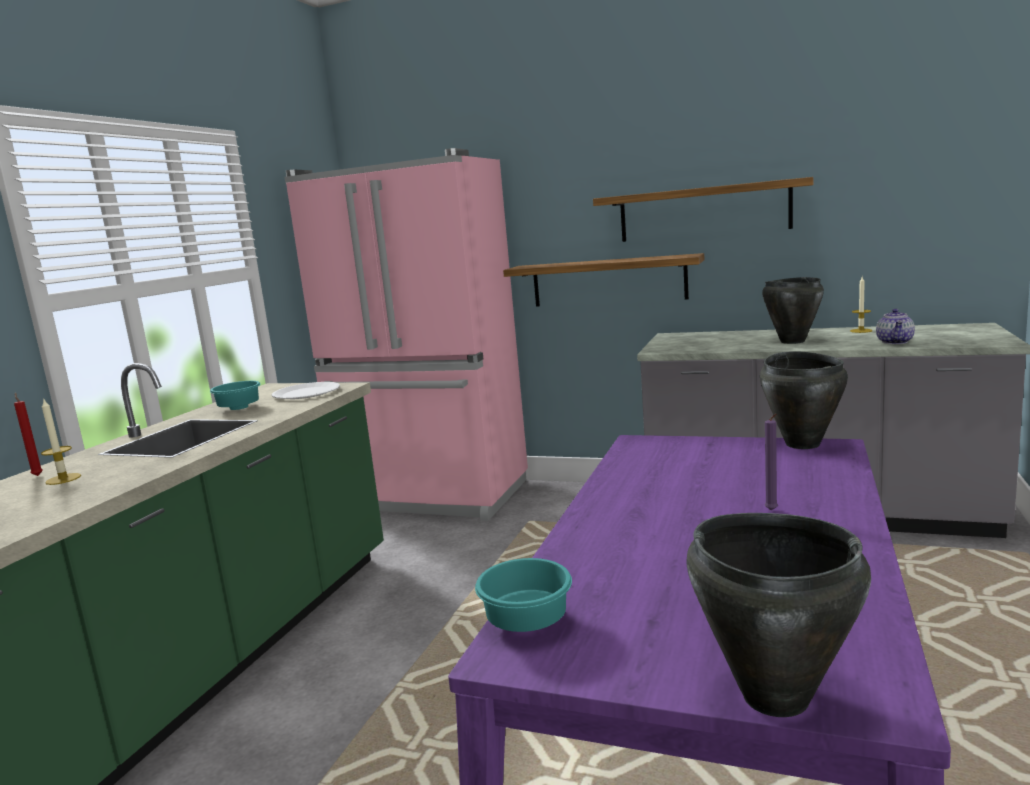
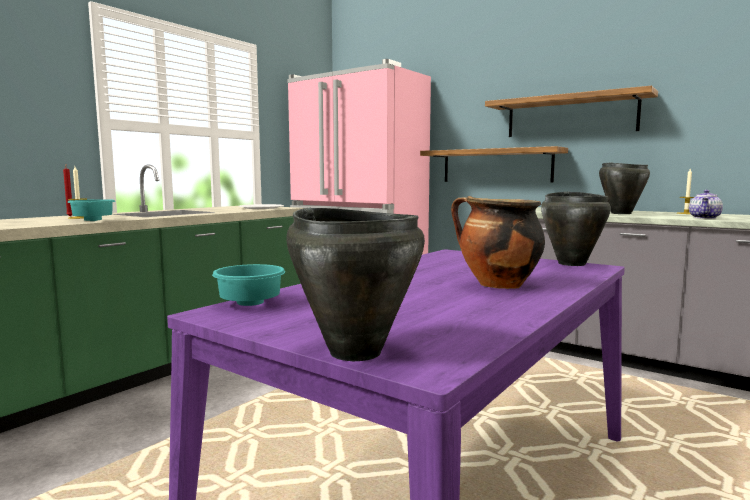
camera: 15 degrees right, 5 degrees down
turquoise bowl [210,381,261,410] -> turquoise bowl moved to [67,199,115,221]
purple candle [765,414,778,511] -> cooking pot [451,196,545,289]

